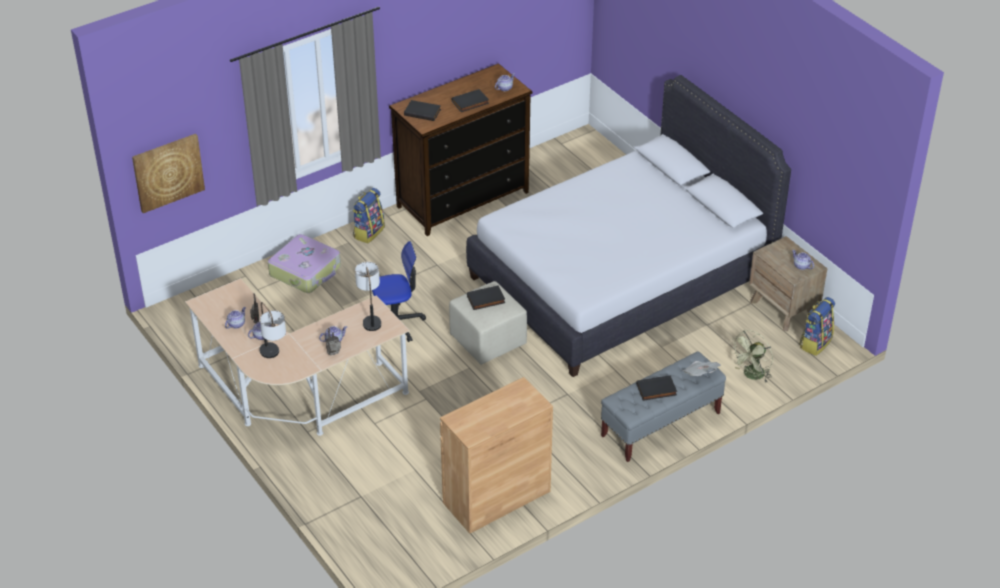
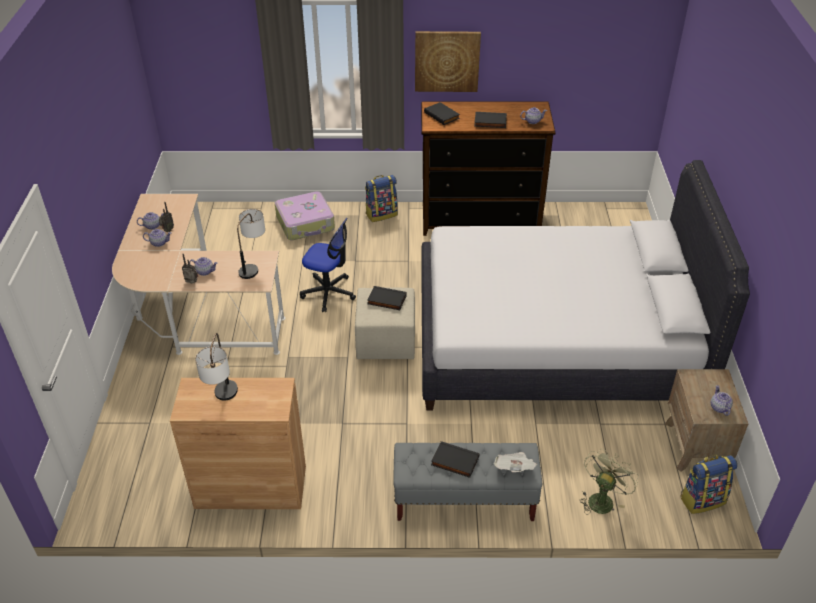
camera: 35 degrees right, 0 degrees up
picture [132,134,205,213] -> picture moved to [415,31,481,92]
table lamp [259,302,286,358] -> table lamp moved to [195,333,238,401]
green fan [730,330,773,383] -> green fan turned 135 degrees clockwise [580,449,639,515]

